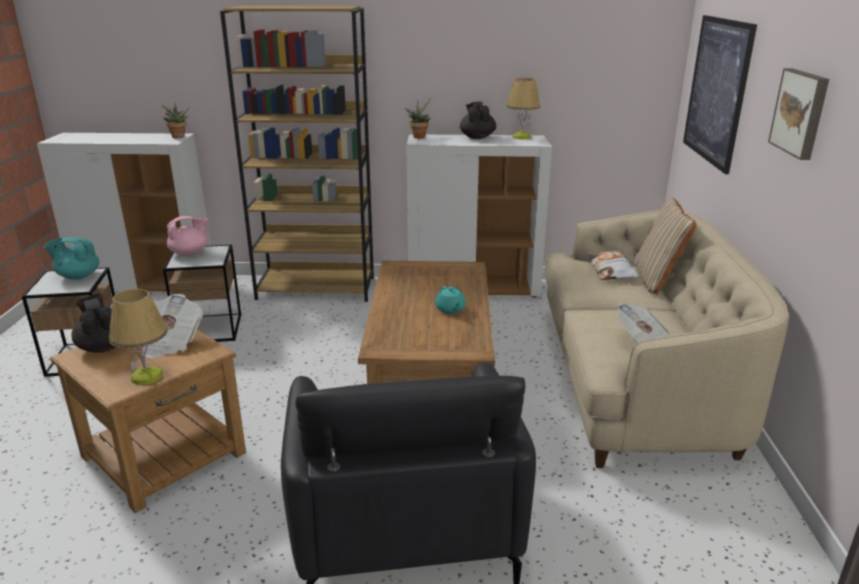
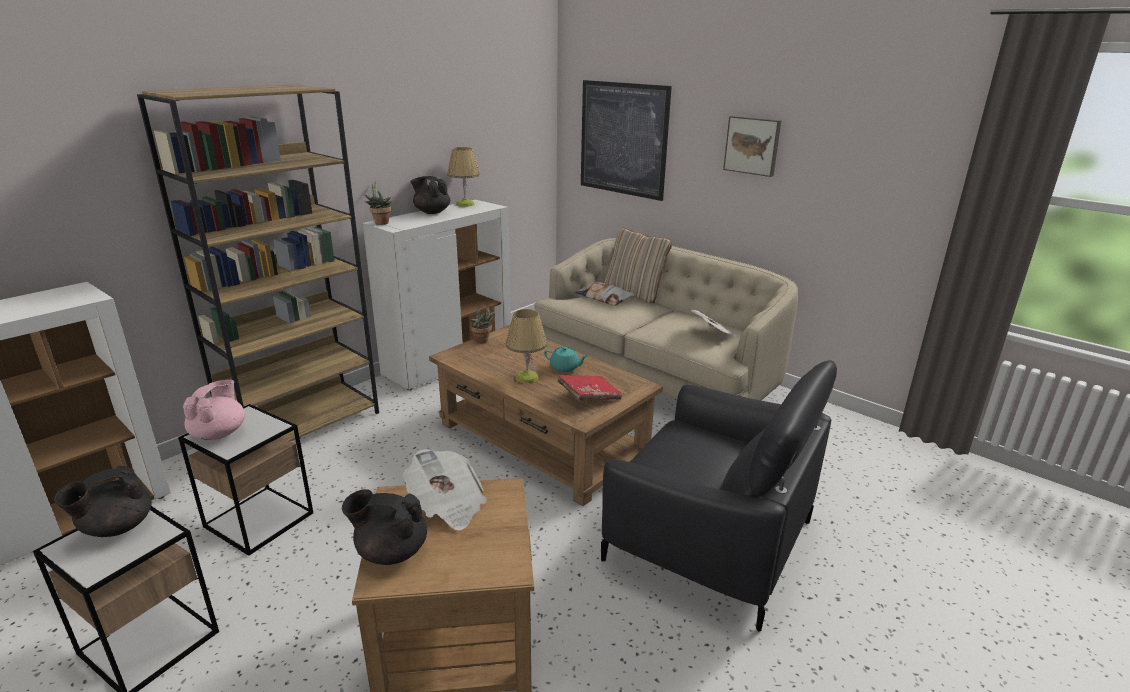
camera: 50 degrees left, 0 degrees up
turquoise teapot [44,237,99,280] -> black teapot [54,466,152,537]
table lamp [109,289,168,385] -> table lamp moved to [506,309,547,383]
potted plant [162,103,189,138] -> potted plant moved to [470,305,495,343]
none -> red book [557,375,622,400]

